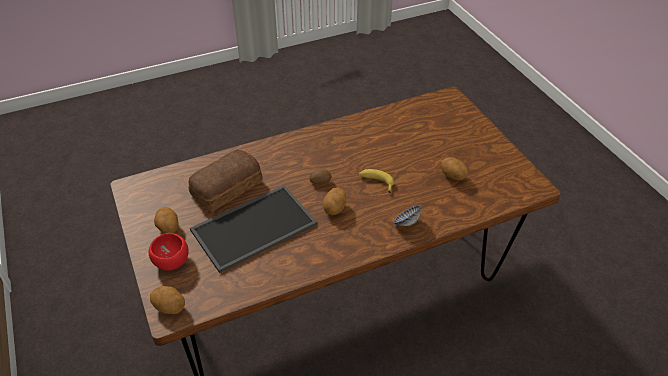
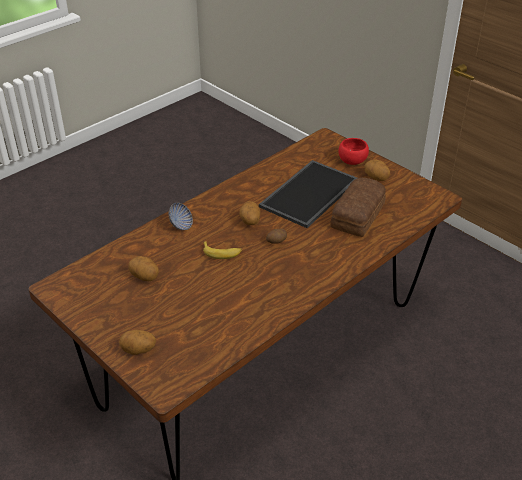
camera: 160 degrees right, 5 degrees down
potato [150,286,185,314] -> potato moved to [119,330,156,355]

